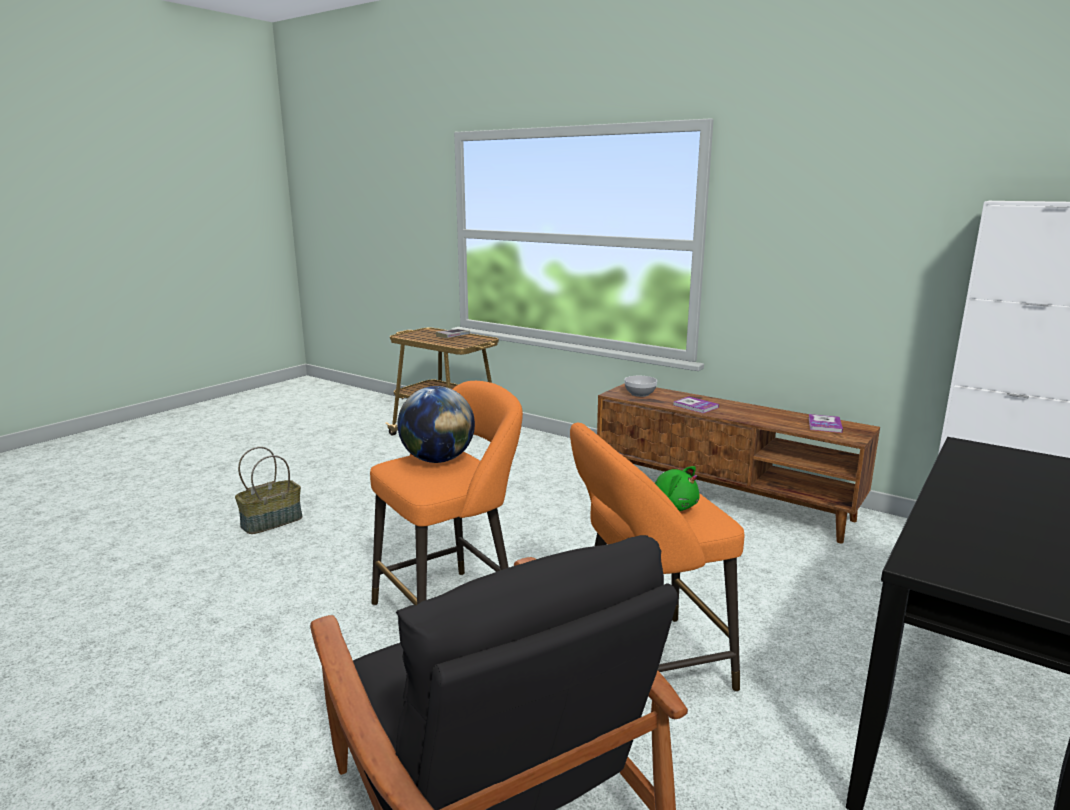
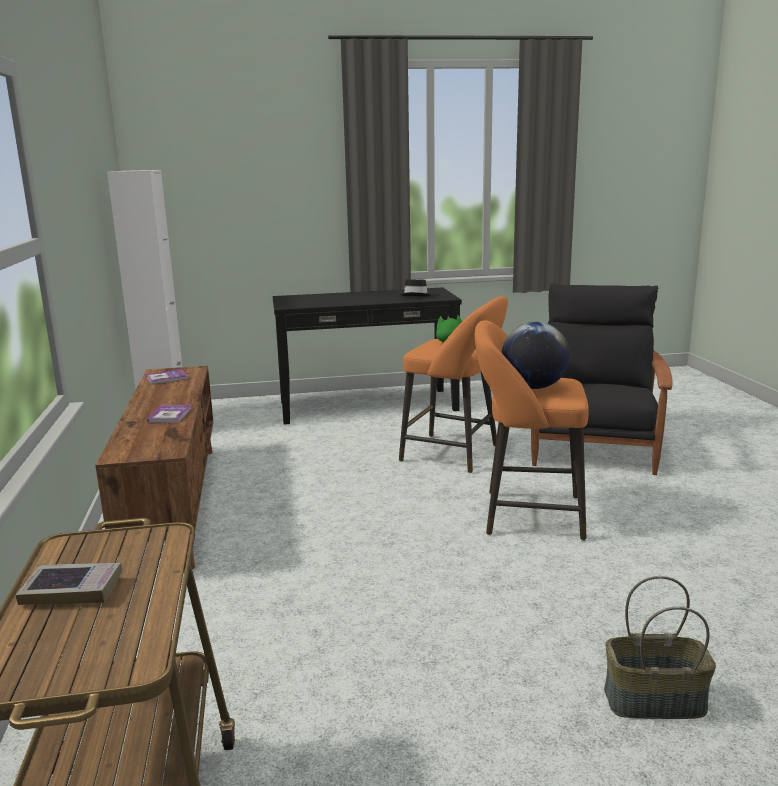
camera: 135 degrees left, 0 degrees up
bowl [624,376,657,397] -> none
none -> black hat [400,279,431,296]

